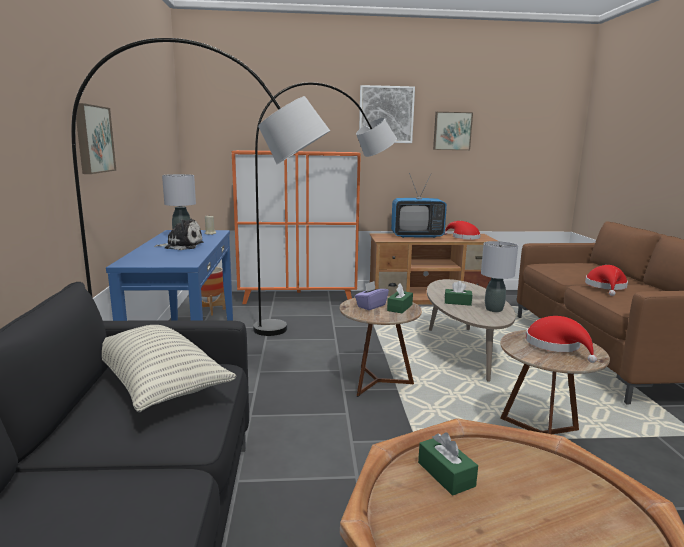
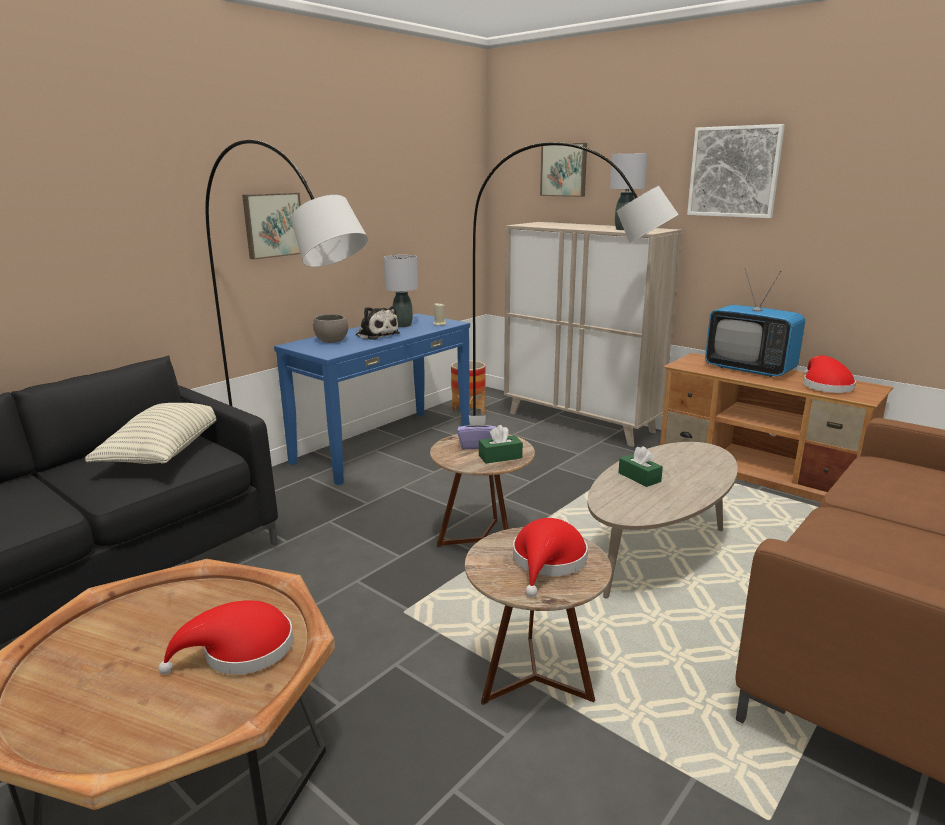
camera: 45 degrees right, 5 degrees up
orange cabinet [232,150,361,304] -> beige cabinet [504,222,681,447]
green tissue box [418,432,478,496] -> none
picture [433,112,473,150] -> picture moved to [540,143,587,197]
grey table lamp [481,241,518,312] -> grey table lamp moved to [610,153,648,230]
red hat [585,265,628,296] -> red hat moved to [158,600,293,675]
none -> grey bowl [312,314,348,343]

